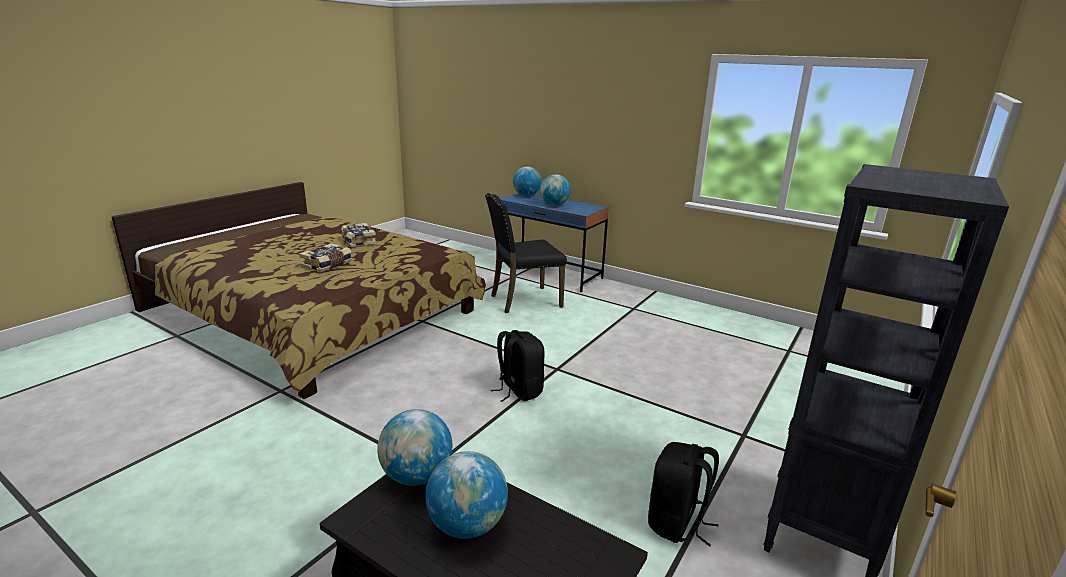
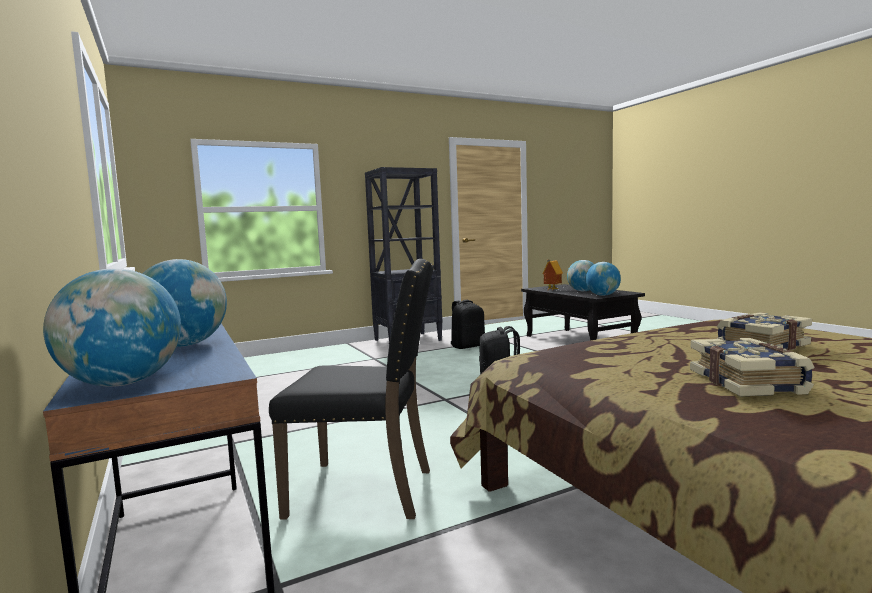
camera: 150 degrees left, 15 degrees down
none -> toy house [542,260,563,290]

